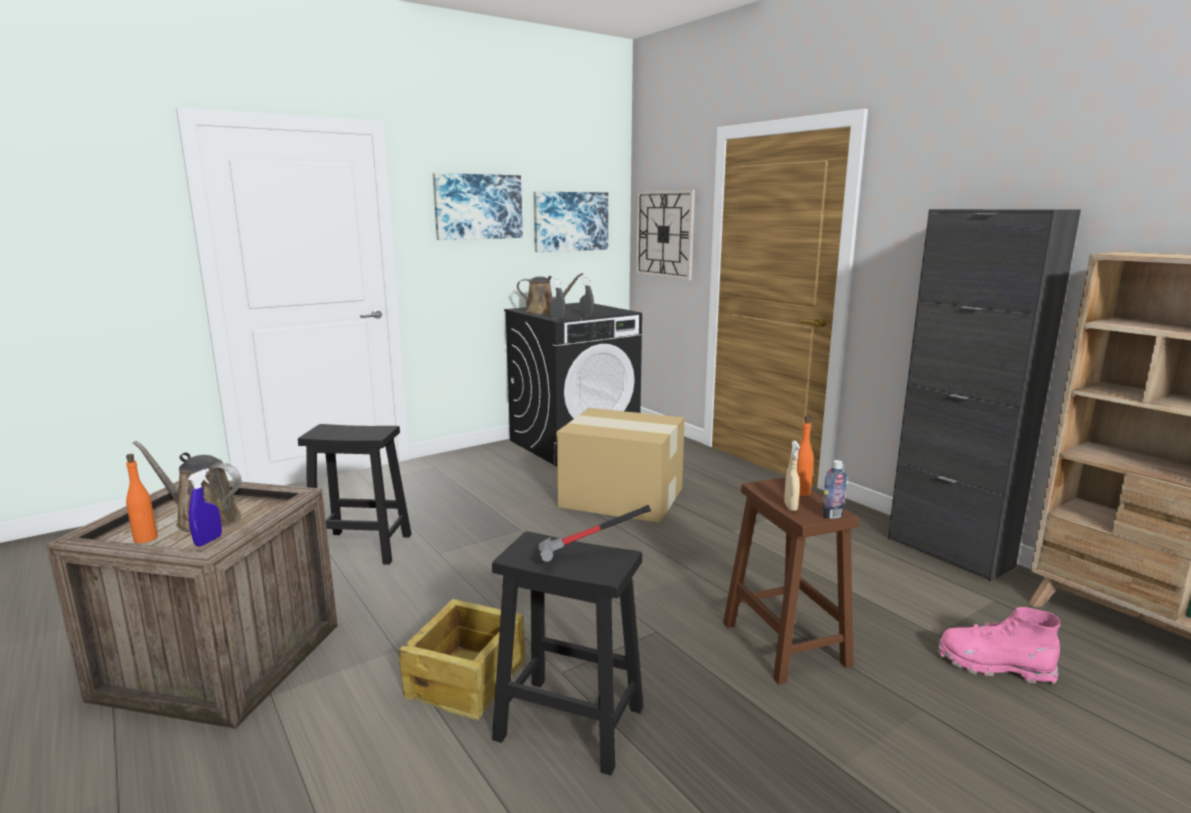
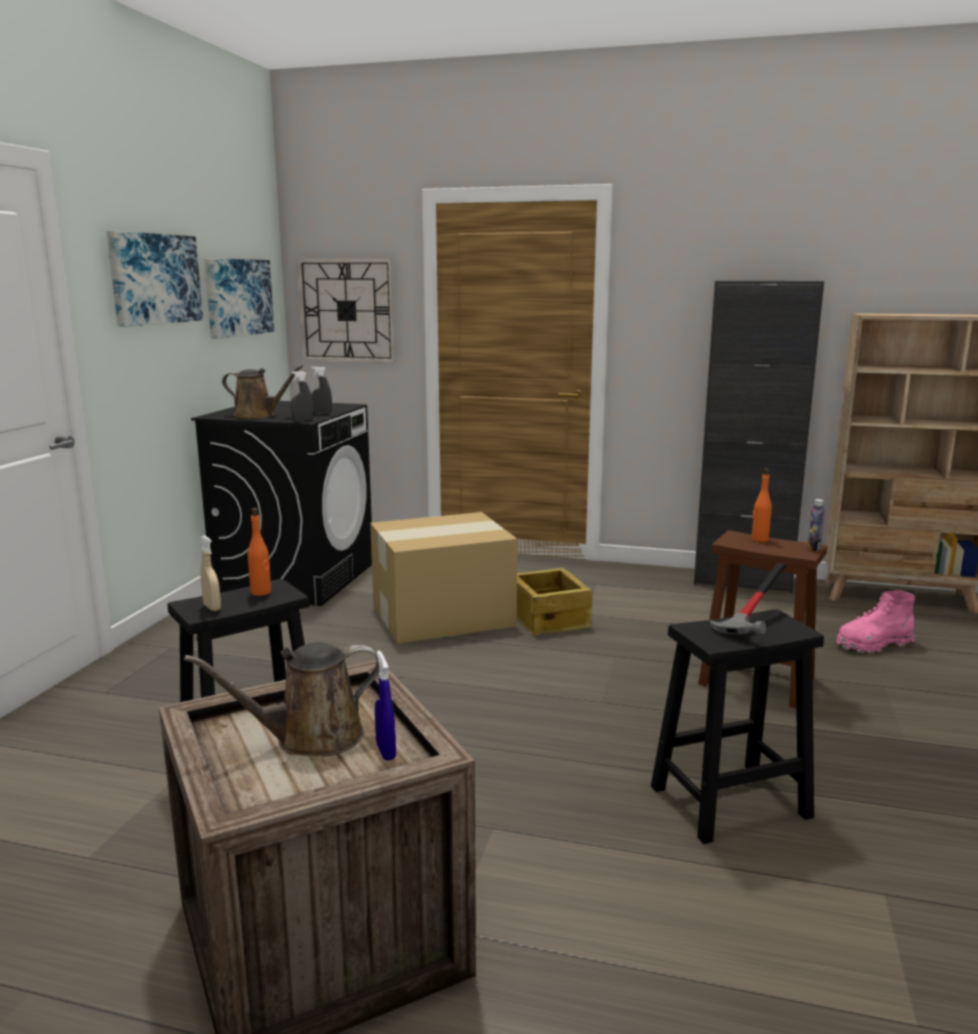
camera: 40 degrees left, 0 degrees up
orange bottle [126,454,158,543] -> orange bottle moved to [248,508,271,596]
crate [399,599,525,721] -> crate moved to [517,568,593,635]
brown watering can [517,273,583,314] -> brown watering can turned 45 degrees clockwise [222,365,303,419]
beige spray bottle [784,441,800,511] -> beige spray bottle moved to [200,535,221,611]

